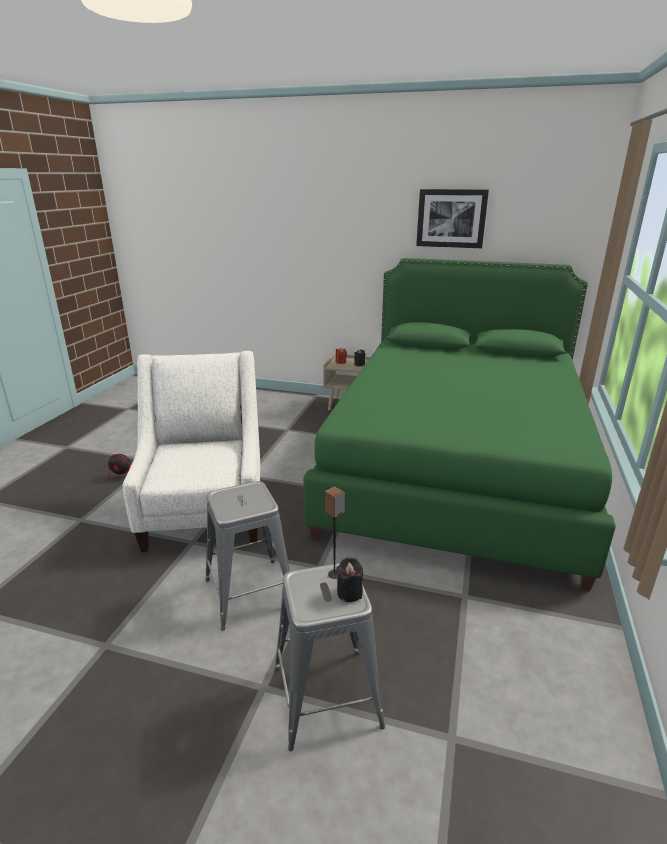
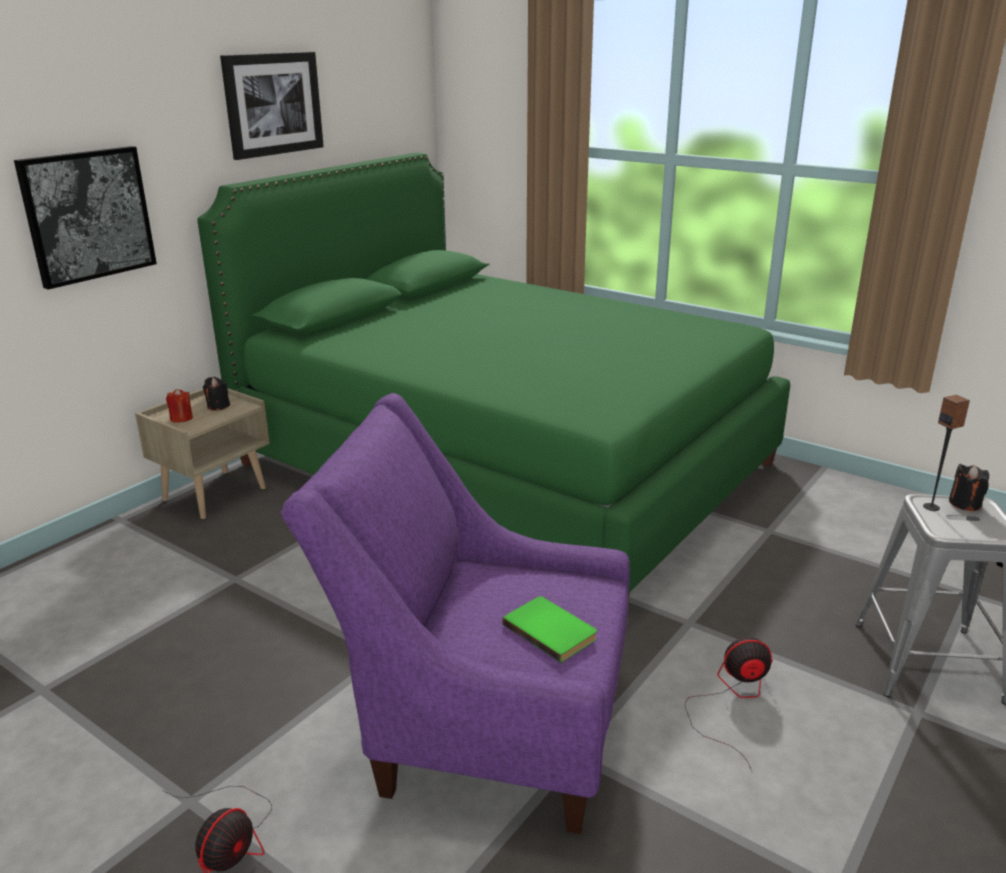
camera: 70 degrees left, 0 degrees up
white armchair [123,351,260,552] -> purple armchair [280,393,630,834]
grey stool [205,481,290,631] -> fan [685,637,773,771]
none -> picture [14,146,157,290]
none -> green book [502,596,597,663]

